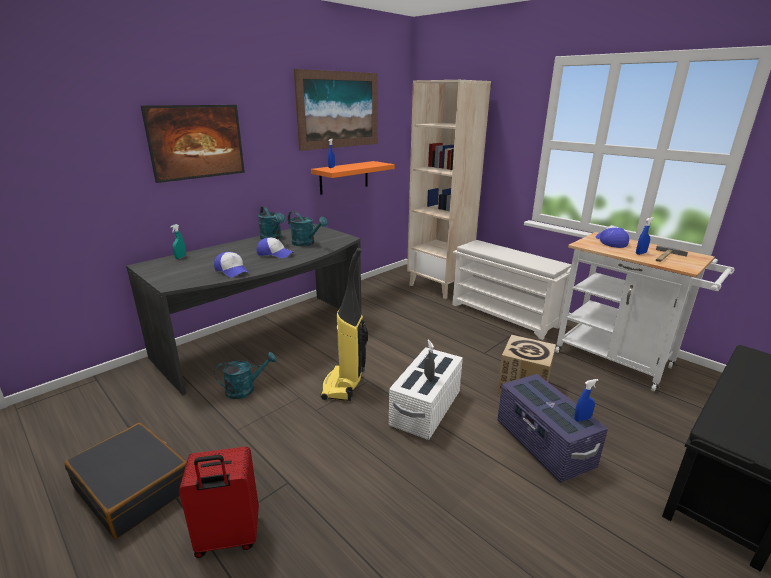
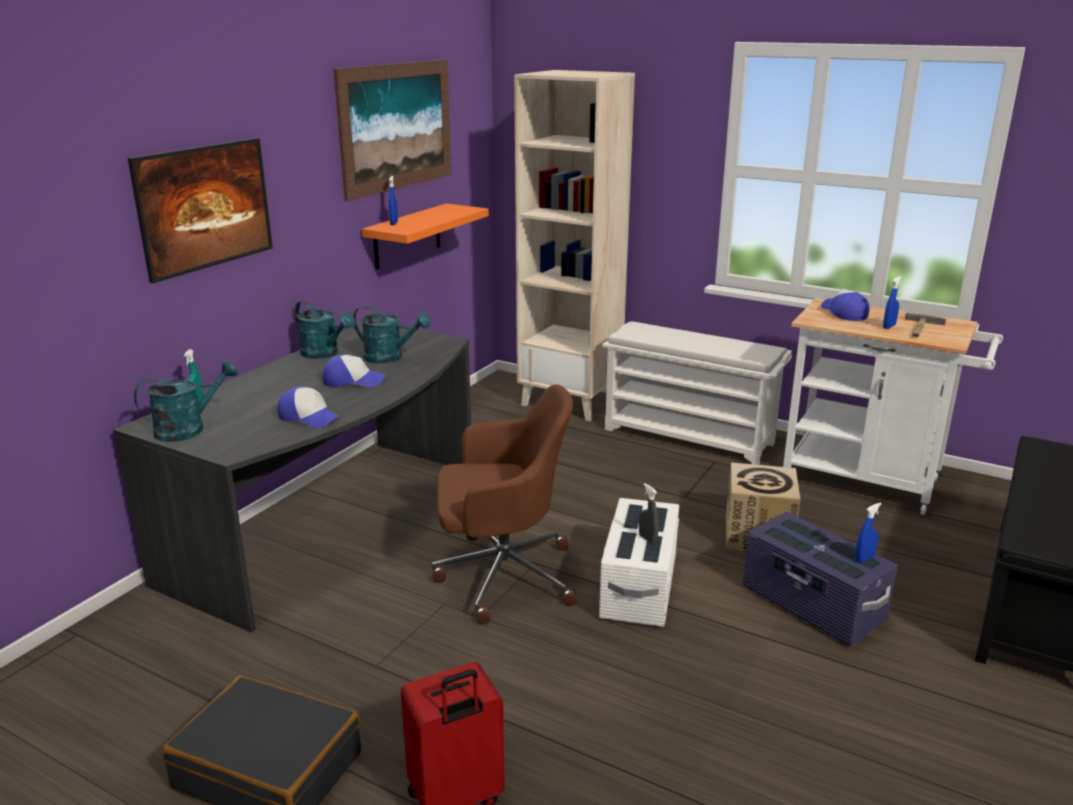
camera: 15 degrees left, 0 degrees up
turquoise watering can [214,352,277,399] -> turquoise watering can moved to [134,360,238,442]
vacuum cleaner [320,248,368,401] -> brown office chair [432,384,577,624]

